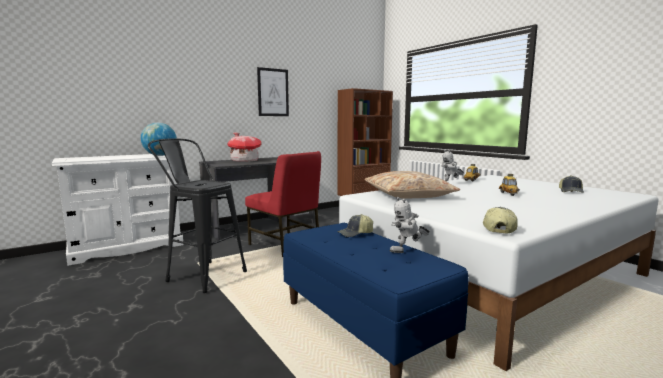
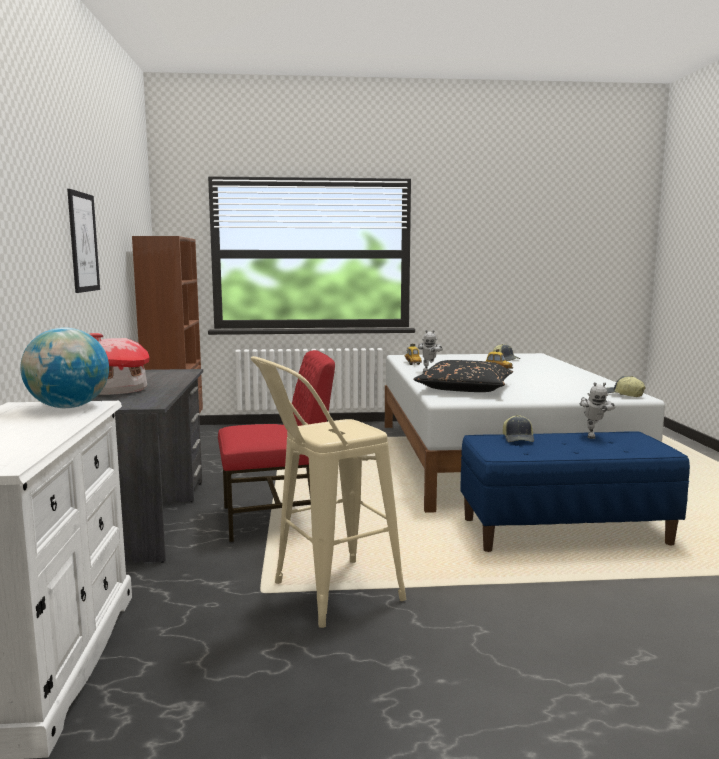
camera: 60 degrees left, 0 degrees up
black stool [148,138,247,293] -> beige stool [251,356,406,628]
beige pillow [365,171,460,198] -> black pillow [413,360,513,392]

